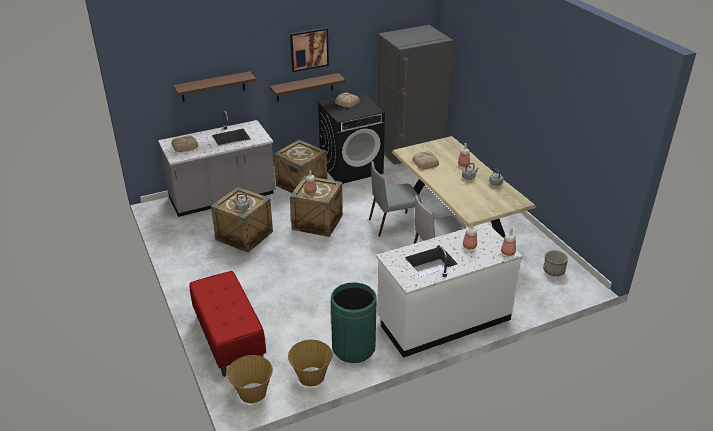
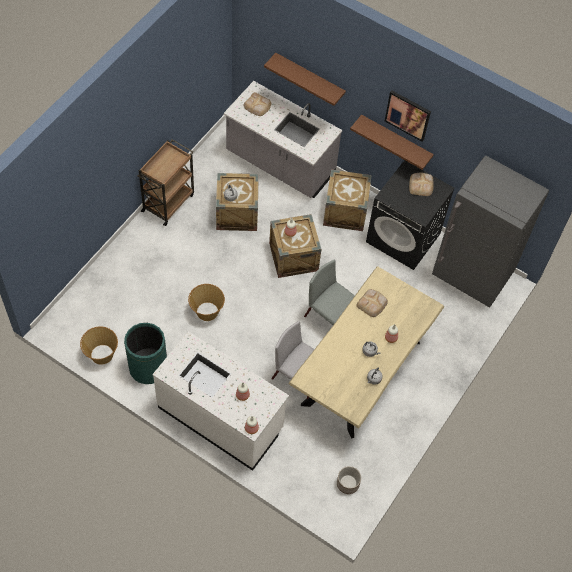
camera: 55 degrees right, 25 degrees up
red bench [189,271,266,377] -> none
basket [227,355,273,403] -> basket moved to [188,284,225,321]
none -> brown cart [138,139,194,226]

